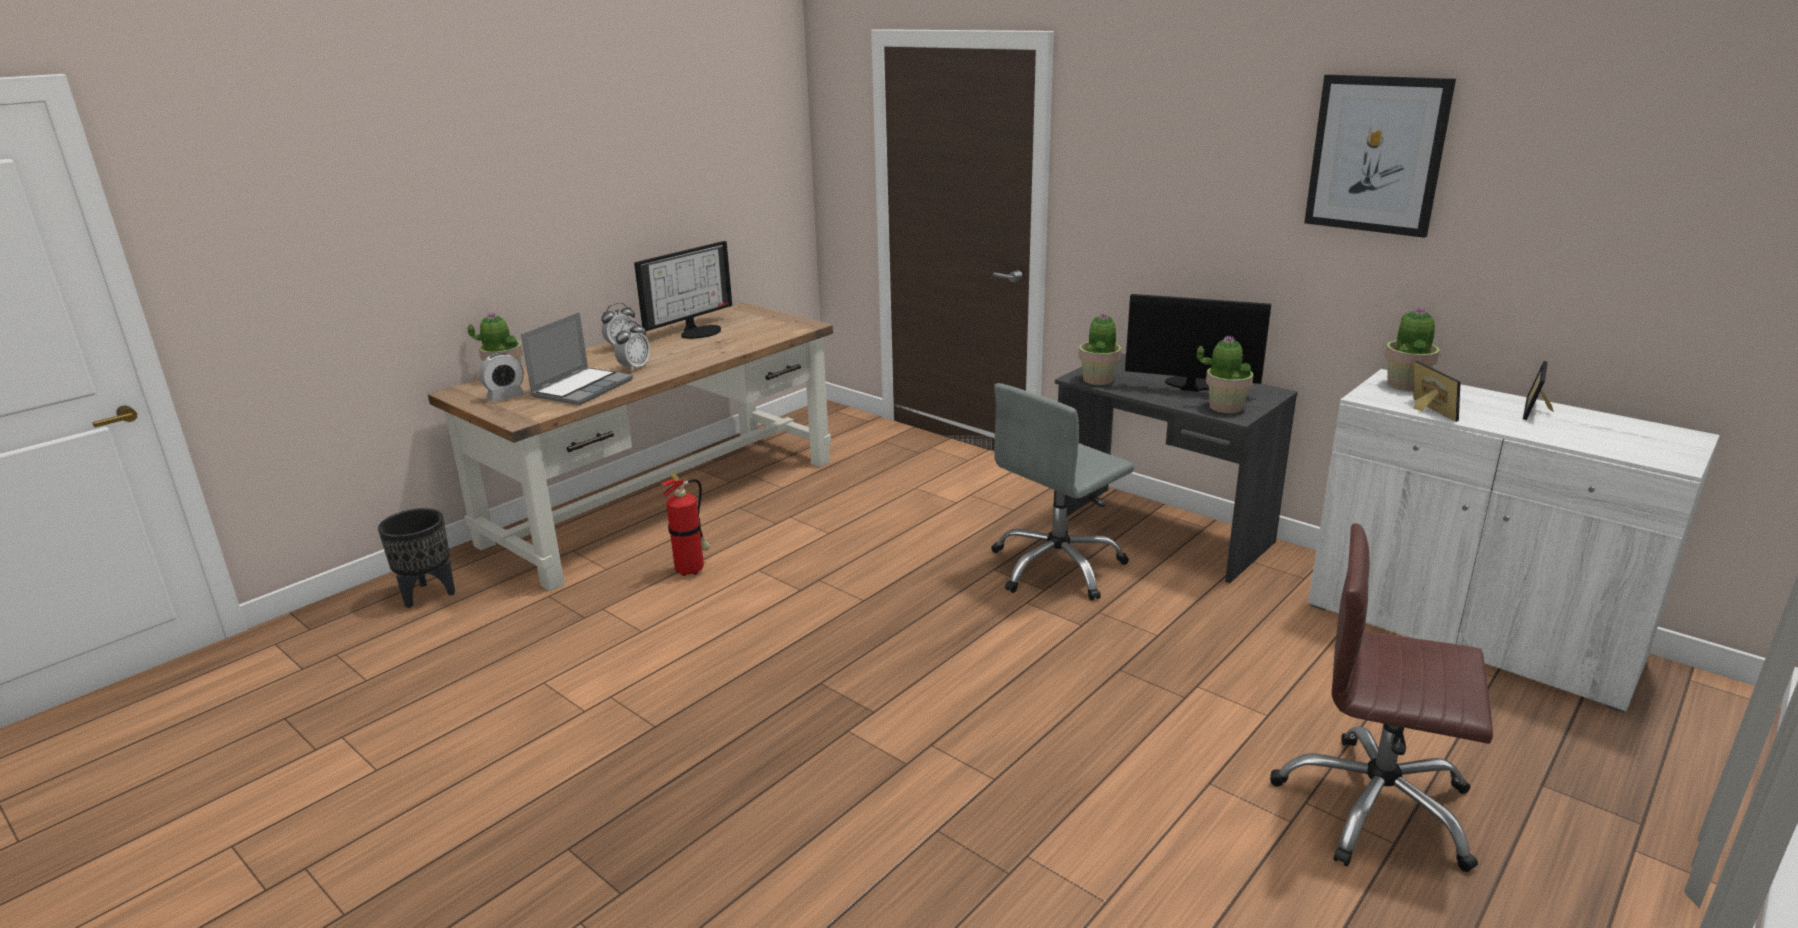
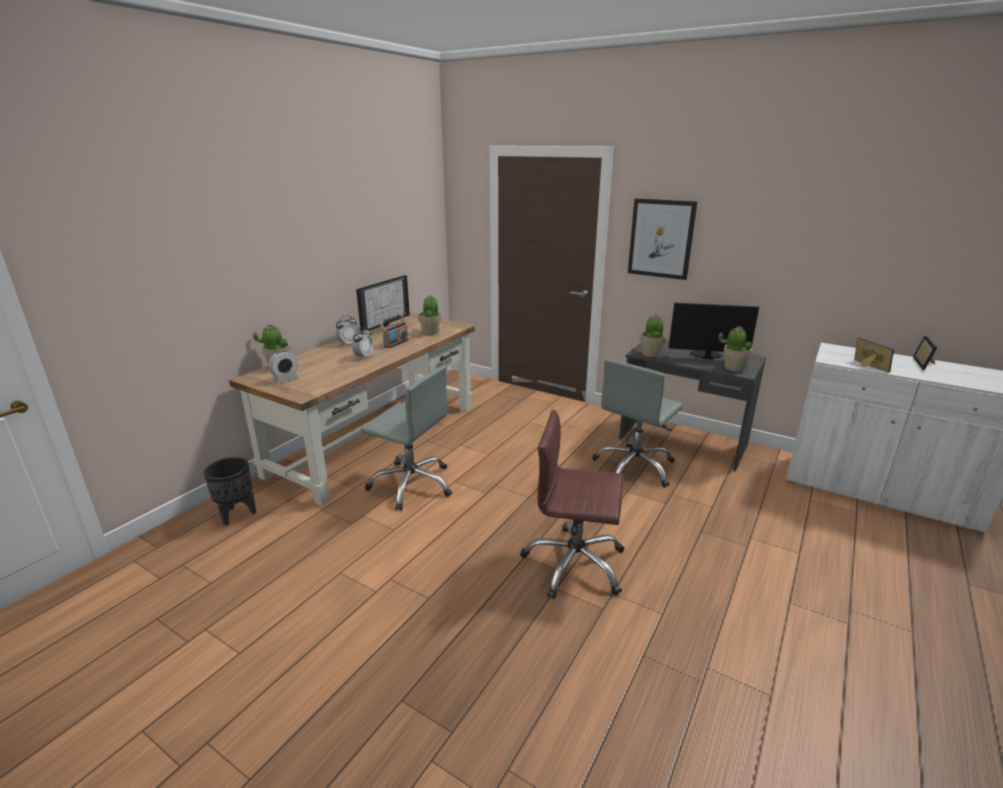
camera: 10 degrees left, 0 degrees up
laptop [521,312,633,405] -> none
fire extinguisher [661,472,710,576] -> grey office chair [361,365,452,511]
brown office chair [1270,523,1493,872] -> brown office chair moved to [520,410,624,599]
picture [1304,75,1456,238] -> picture moved to [628,198,697,280]
potted plant [1385,306,1440,391] -> potted plant moved to [418,295,441,335]
none -> radio [379,314,408,348]

